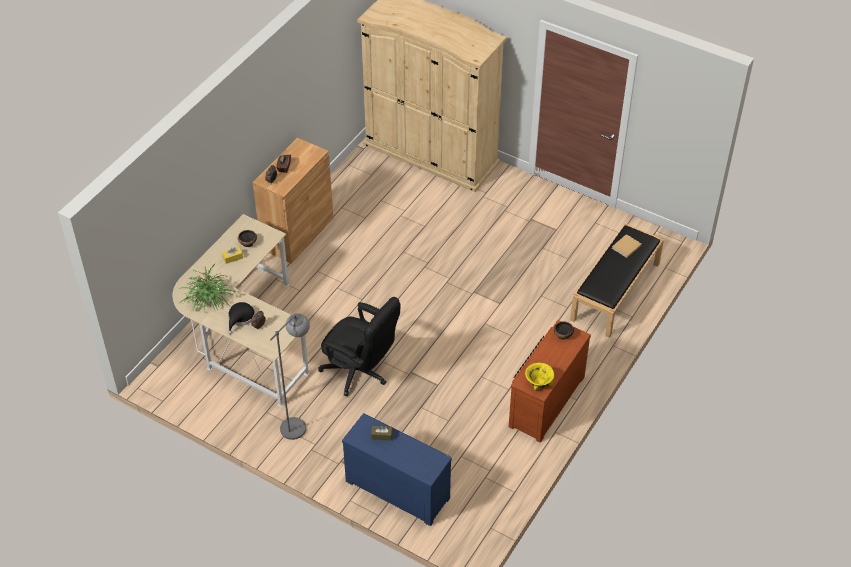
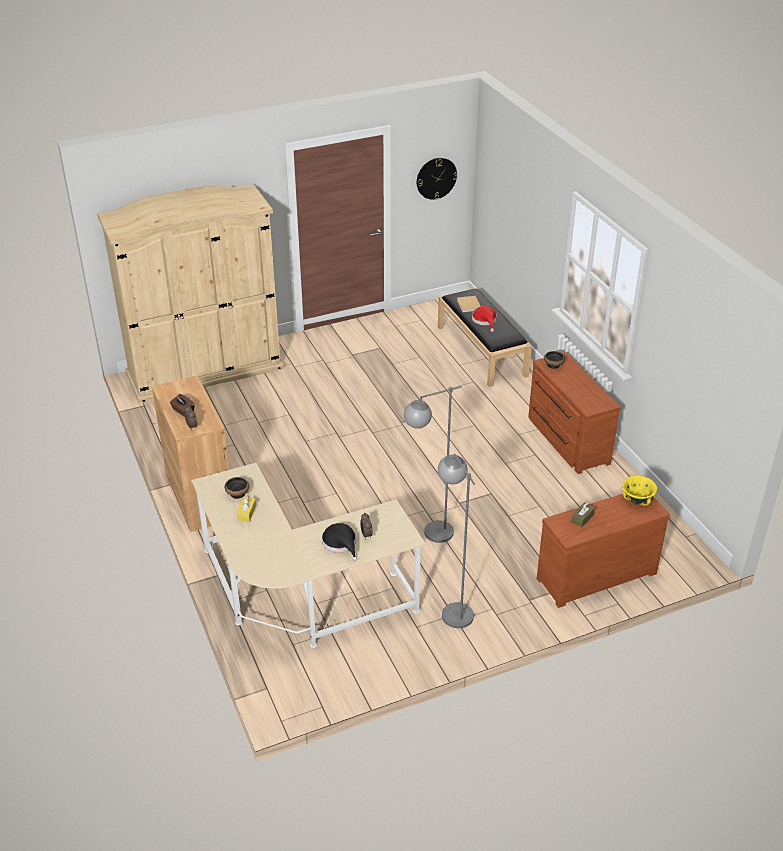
camera: 55 degrees left, 10 degrees down
potted plant [179,264,236,312] -> none
black office chair [318,297,400,396] -> grey floor lamp [404,386,462,543]
blue dresser [342,413,452,526] -> brown dresser [537,494,670,608]
yellow bowl [525,363,554,391] -> yellow bowl moved to [622,475,657,506]
none -> wall clock [417,157,457,200]
none -> red hat [472,306,497,332]

